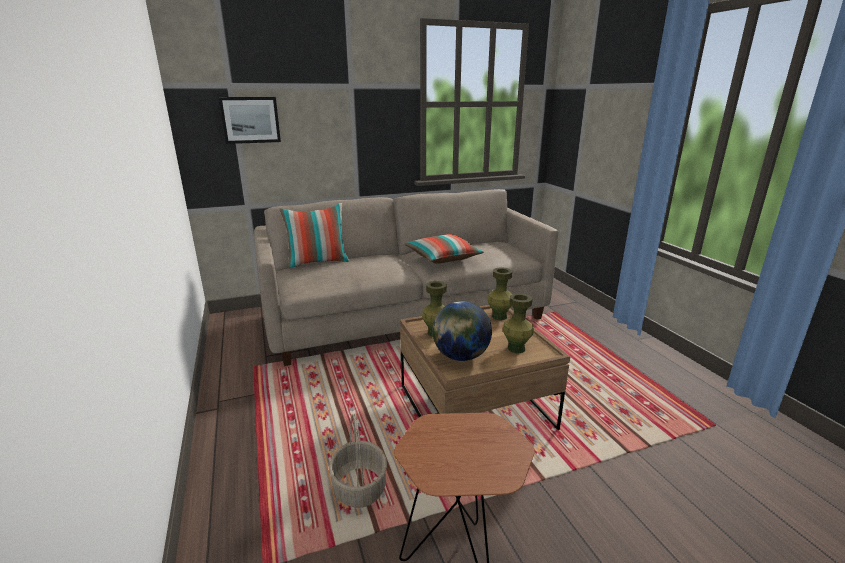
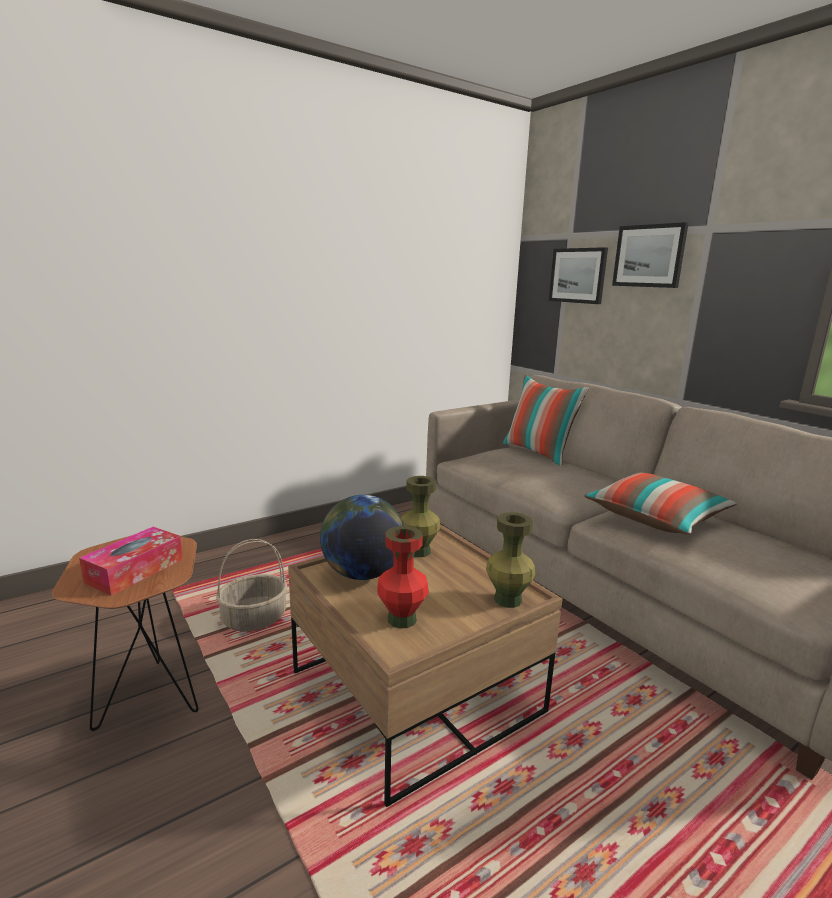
camera: 75 degrees right, 5 degrees down
green vase [503,293,533,353] -> red vase [377,526,429,628]
none -> tissue box [79,527,183,596]
none -> picture [612,222,689,288]

